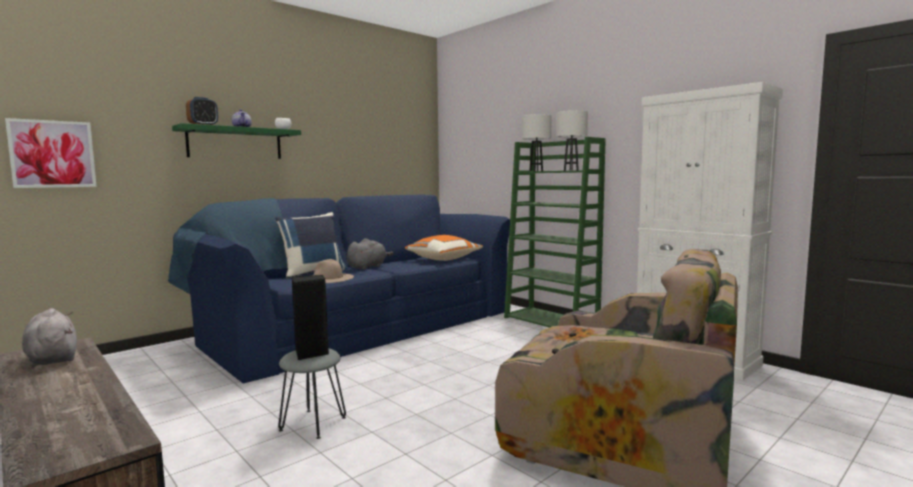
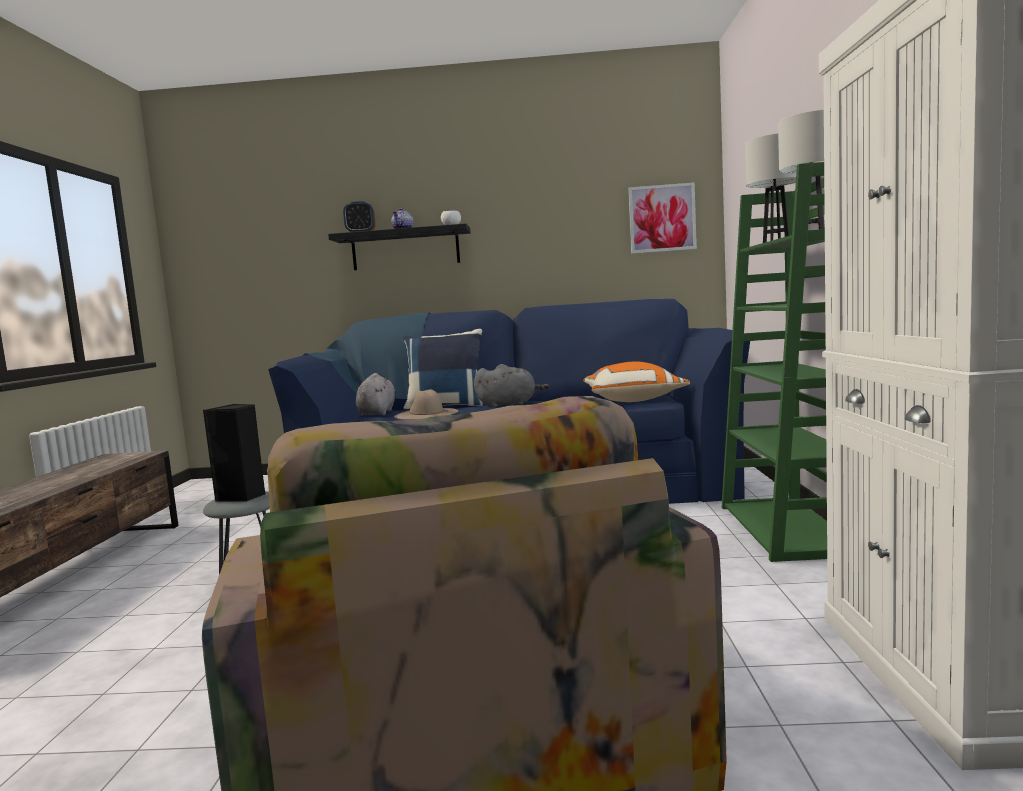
camera: 45 degrees right, 0 degrees up
picture [5,118,97,188] -> picture moved to [628,182,697,254]
grey plush toy [22,308,77,367] -> grey plush toy moved to [356,373,397,416]
green shelf [172,123,301,159] -> black shelf [328,224,471,270]

